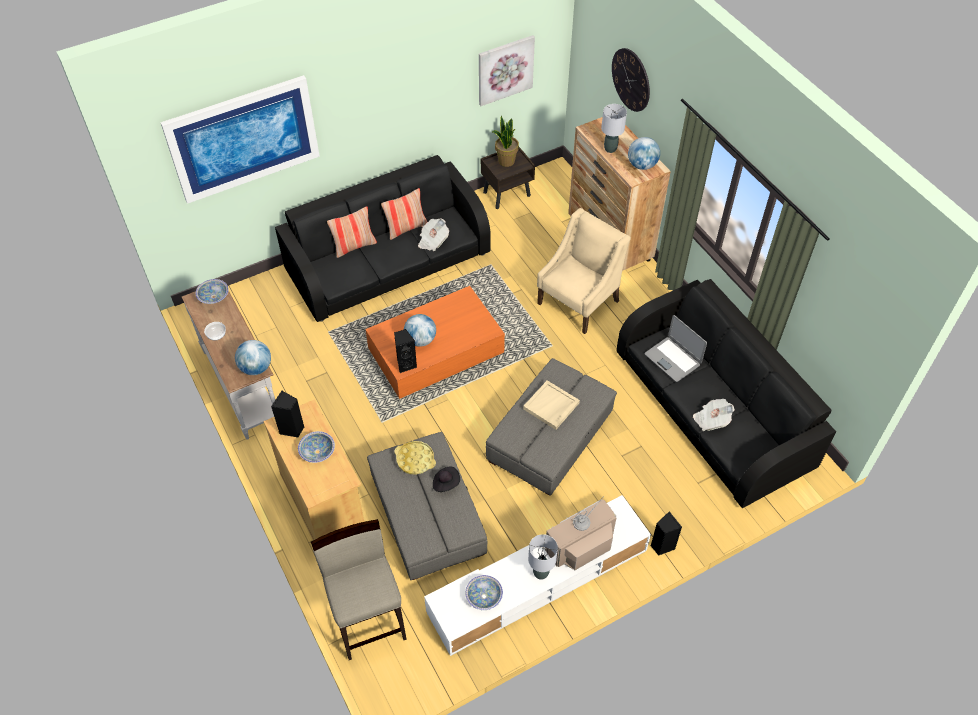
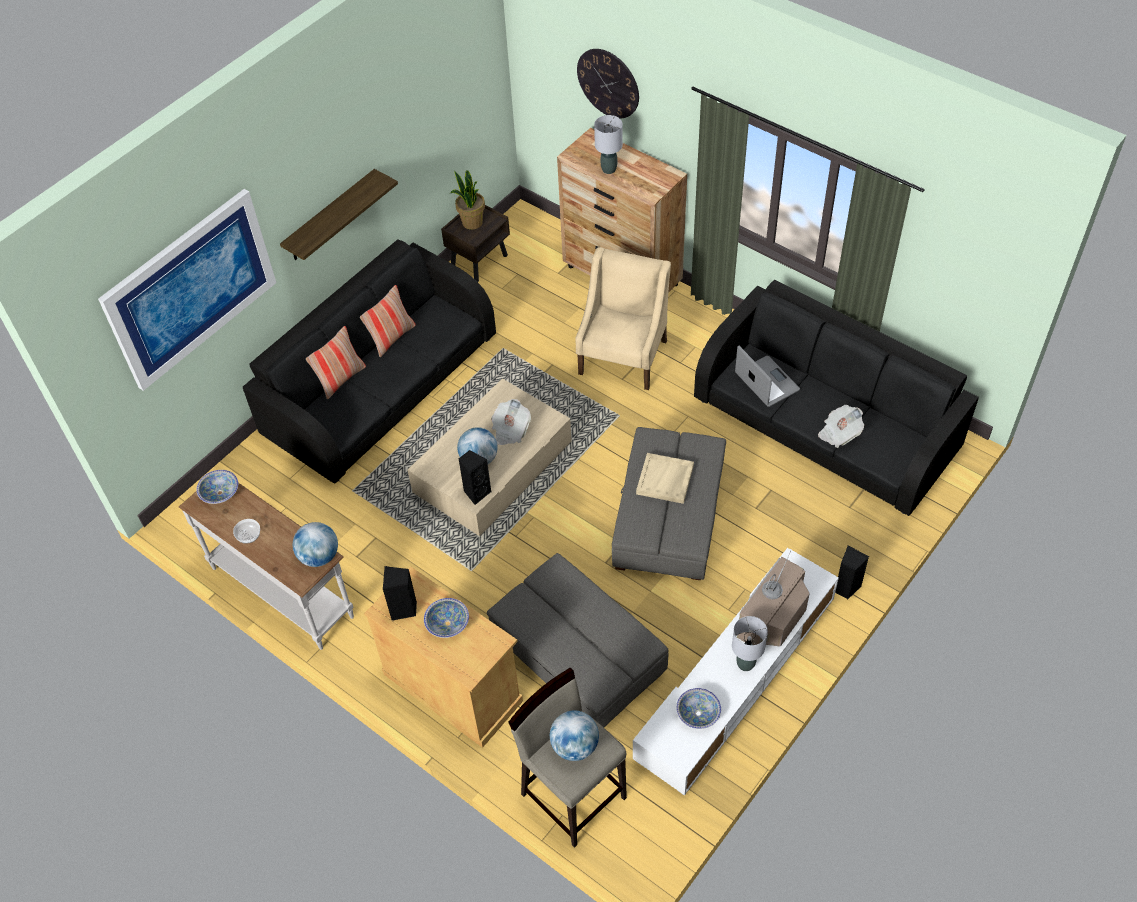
camera: 20 degrees left, 0 degrees up
orange coffee table [366,286,505,399] -> beige coffee table [408,378,572,536]
yellow tray [394,441,436,475] -> none
newspaper [418,219,449,251] -> newspaper moved to [491,399,531,445]
black hat [433,466,460,492] -> none
picture [479,35,535,106] -> none
globe [628,137,660,170] -> globe moved to [550,710,599,761]
laptop [645,315,707,382] -> laptop turned 150 degrees counterclockwise [735,346,800,407]
none -> shelf [280,169,398,260]

